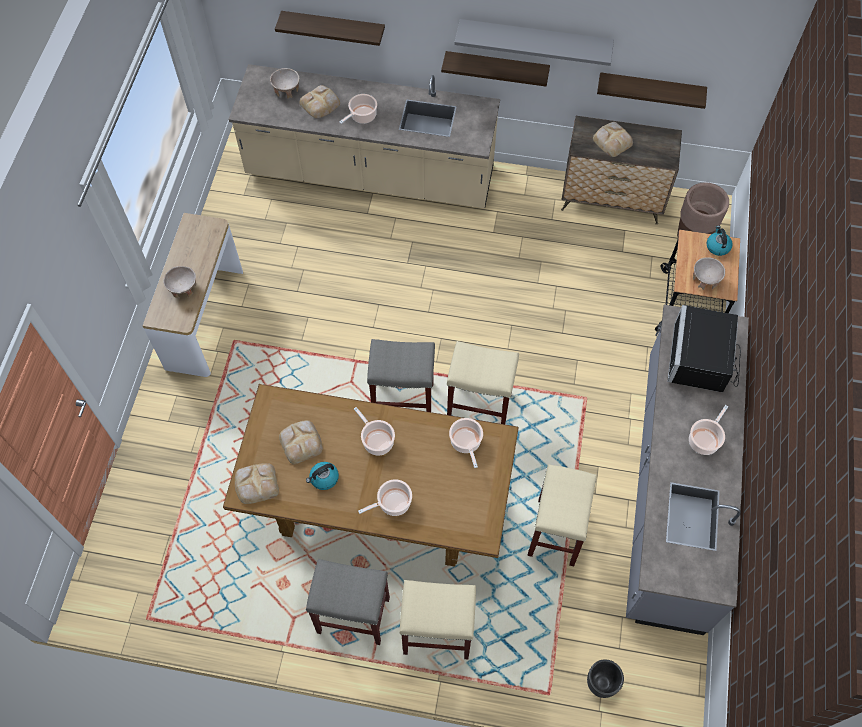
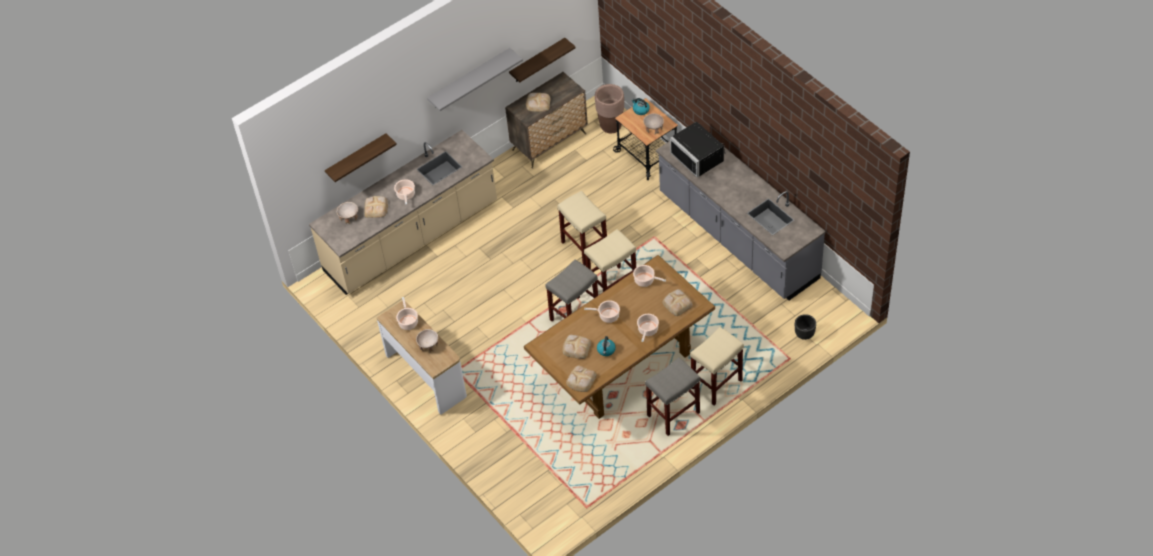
camera: 45 degrees left, 10 degrees down
shelf [441,51,550,87] -> none
beige stool [527,464,597,566] -> beige stool moved to [557,191,607,266]
cooking pot [689,405,728,455] -> cooking pot moved to [396,297,418,330]
none -> bread [663,289,693,316]

